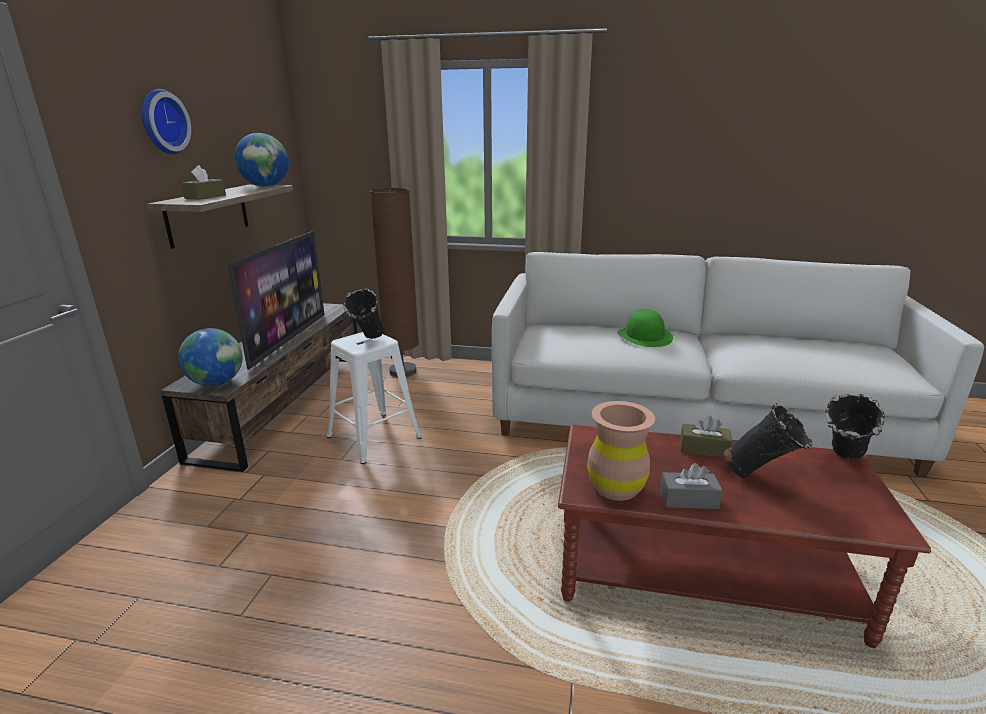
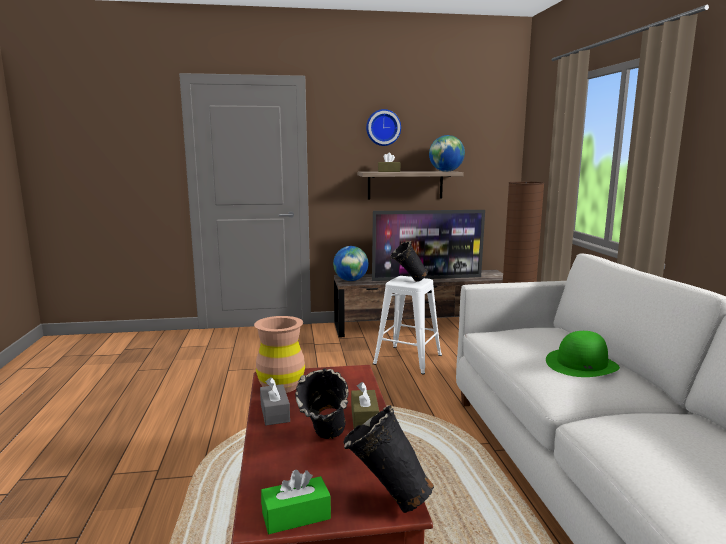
camera: 70 degrees right, 10 degrees down
none -> green tissue box [261,470,331,534]

